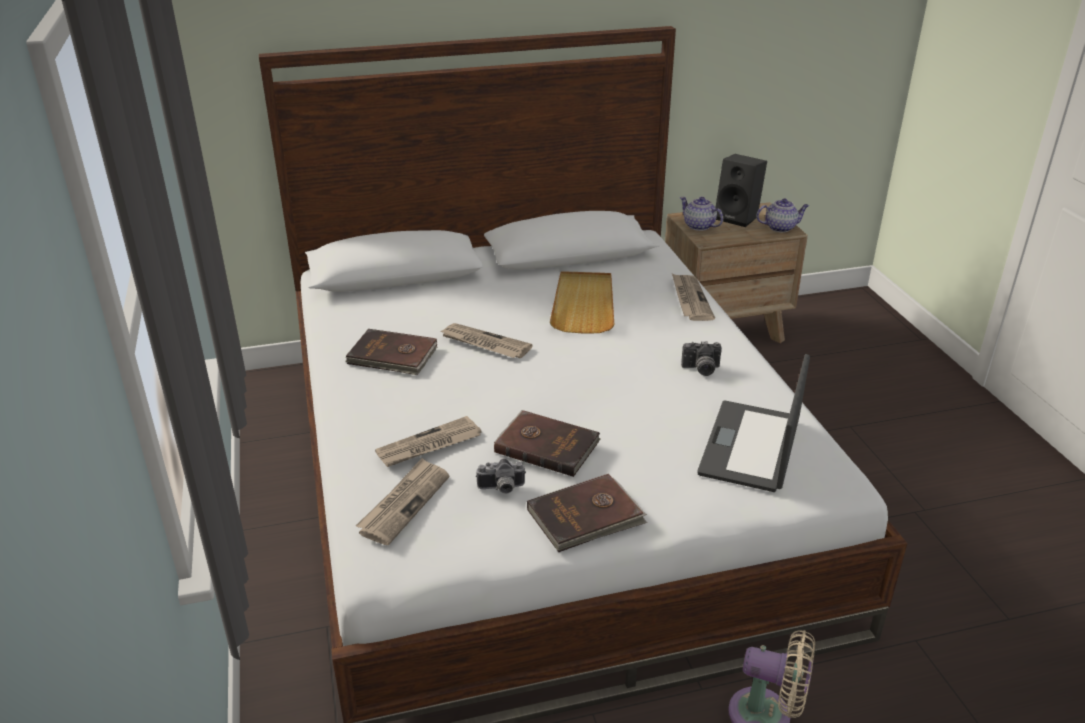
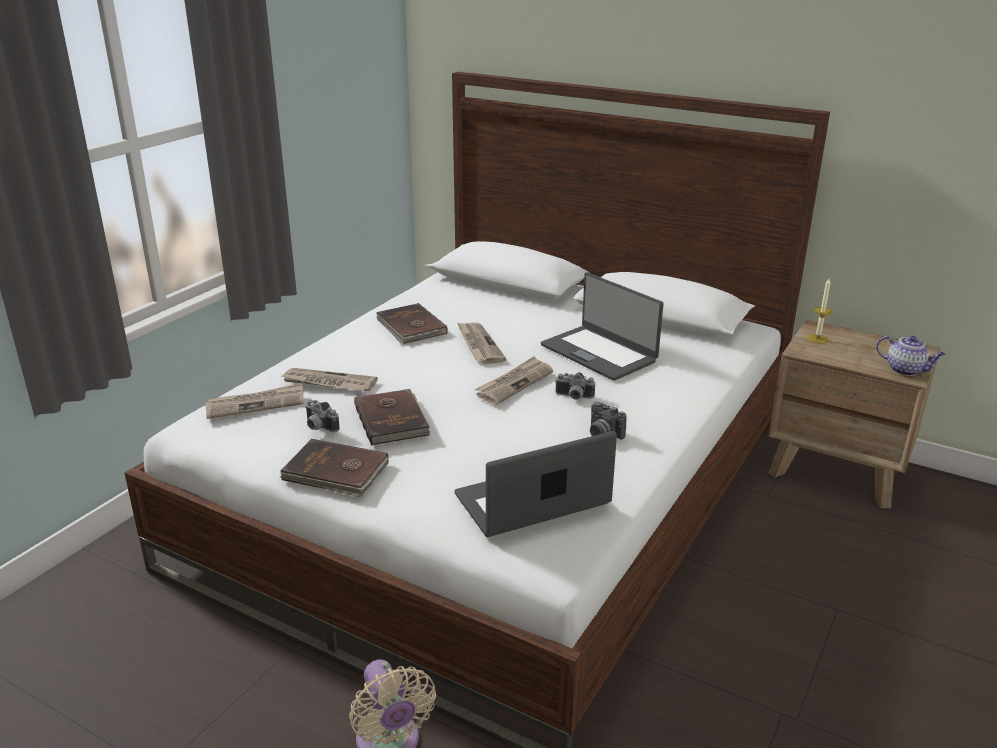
camera: 45 degrees right, 5 degrees down
beige tray [550,271,614,333] -> laptop [541,272,664,381]
newspaper [672,274,715,321] -> newspaper moved to [475,356,553,405]
teapot [680,197,723,231] -> candle [807,279,832,344]
black speaker [715,154,767,227] -> none
none -> camera [555,372,595,399]

